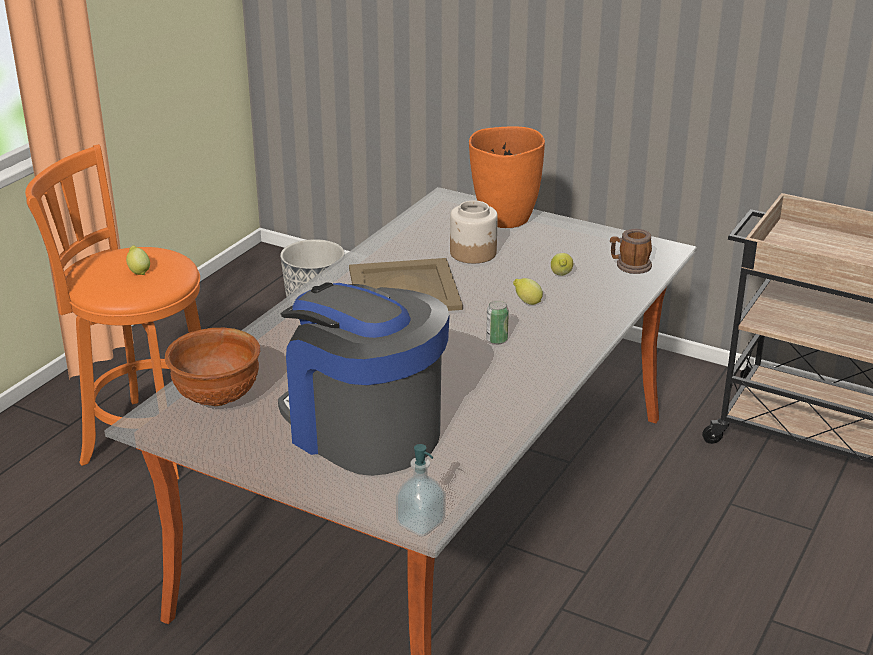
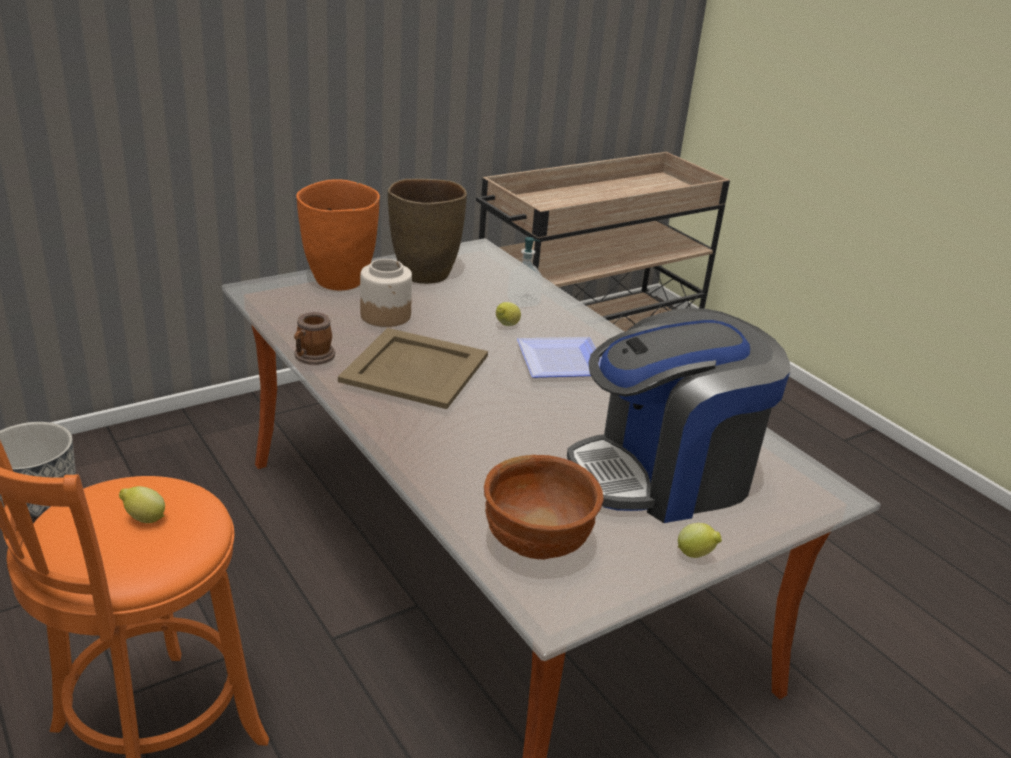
camera: 65 degrees left, 0 degrees up
soap dispenser [396,444,446,537] -> soap dispenser moved to [507,237,543,308]
can [486,300,509,344] -> plate [517,337,601,378]
lemon [551,253,573,276] -> lemon moved to [678,523,722,558]
mug [610,229,652,274] -> mug moved to [294,312,335,365]
none -> brown vase [388,179,467,284]

